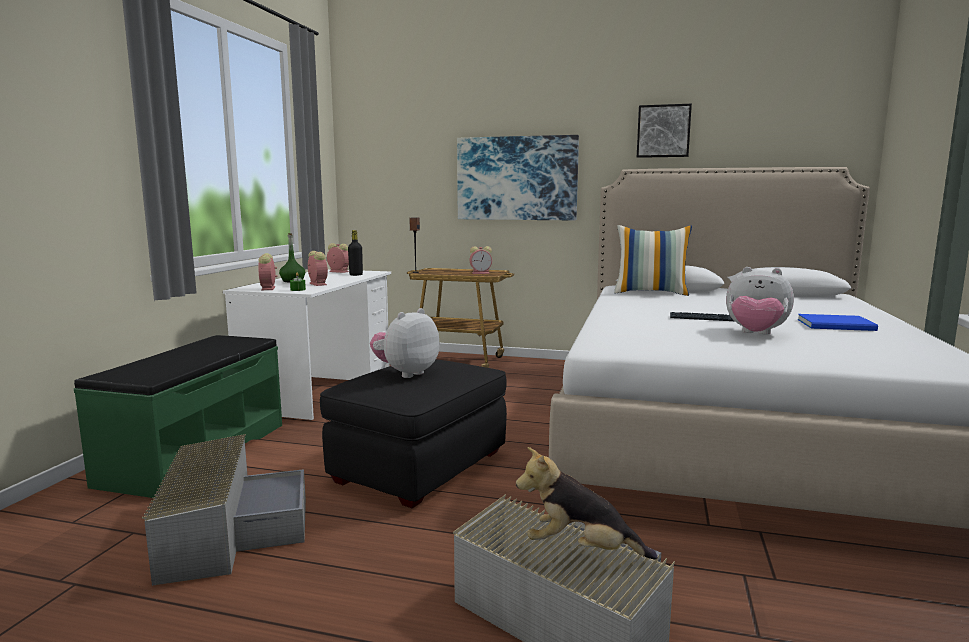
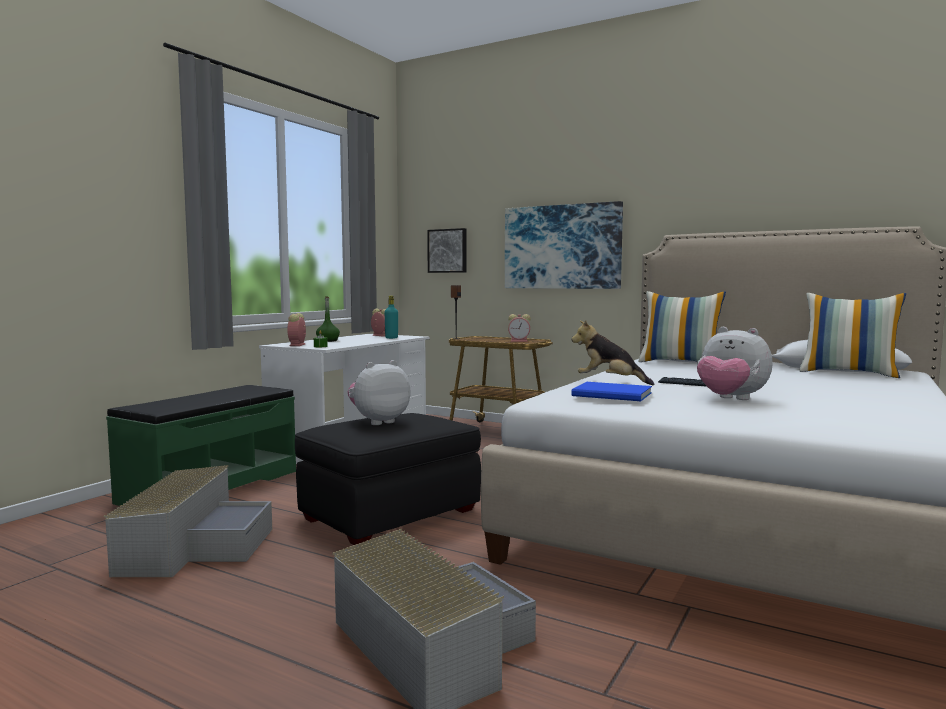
camera: 15 degrees right, 5 degrees down
alarm clock [308,251,328,286] -> none
black bottle [348,230,363,276] -> turquoise bottle [385,296,398,339]
plush toy [516,447,658,560] -> plush toy moved to [571,320,654,385]
picture [637,104,692,158] -> picture moved to [427,228,467,273]
blue book [797,314,878,331] -> blue book moved to [571,382,652,401]
none -> pillow [799,293,906,378]

